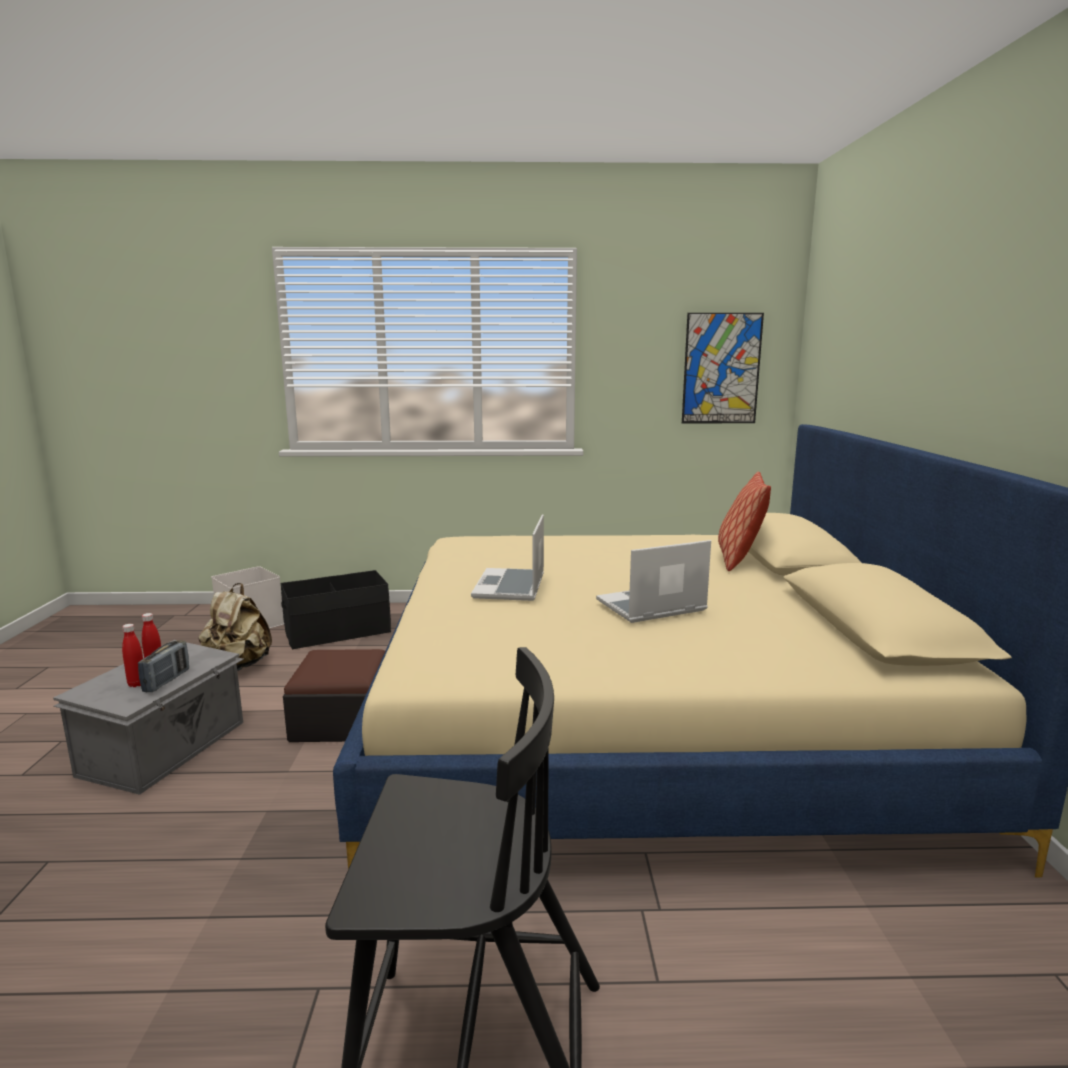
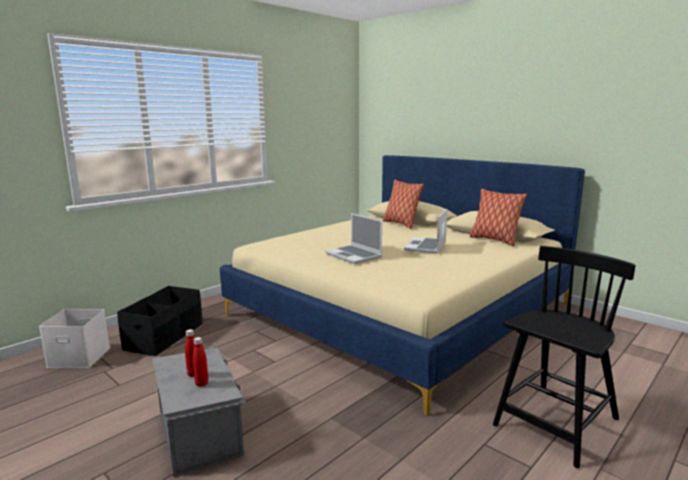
camera: 45 degrees left, 0 degrees up
radio [138,640,189,692] -> none
beige backpack [198,583,272,671] -> none
ottoman [283,649,385,742] -> none
picture [682,313,764,423] -> none
none -> pillow [469,189,527,246]

